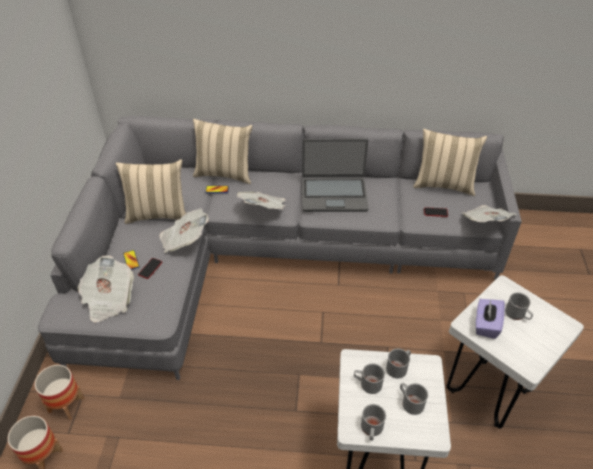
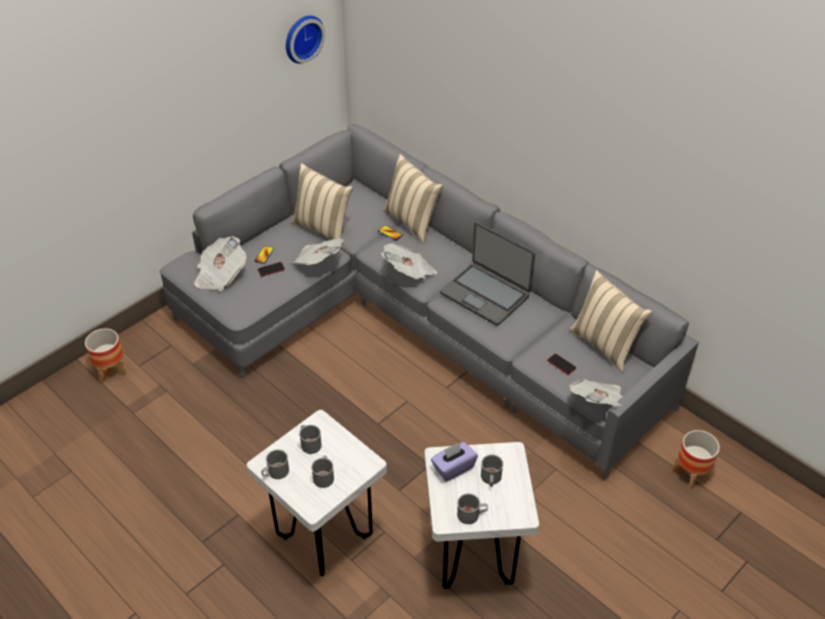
camera: 40 degrees right, 0 degrees up
planter [34,365,84,420] -> planter moved to [673,430,720,489]
grey mug [386,349,411,379] -> grey mug moved to [457,493,488,524]
none -> wall clock [286,15,325,64]

